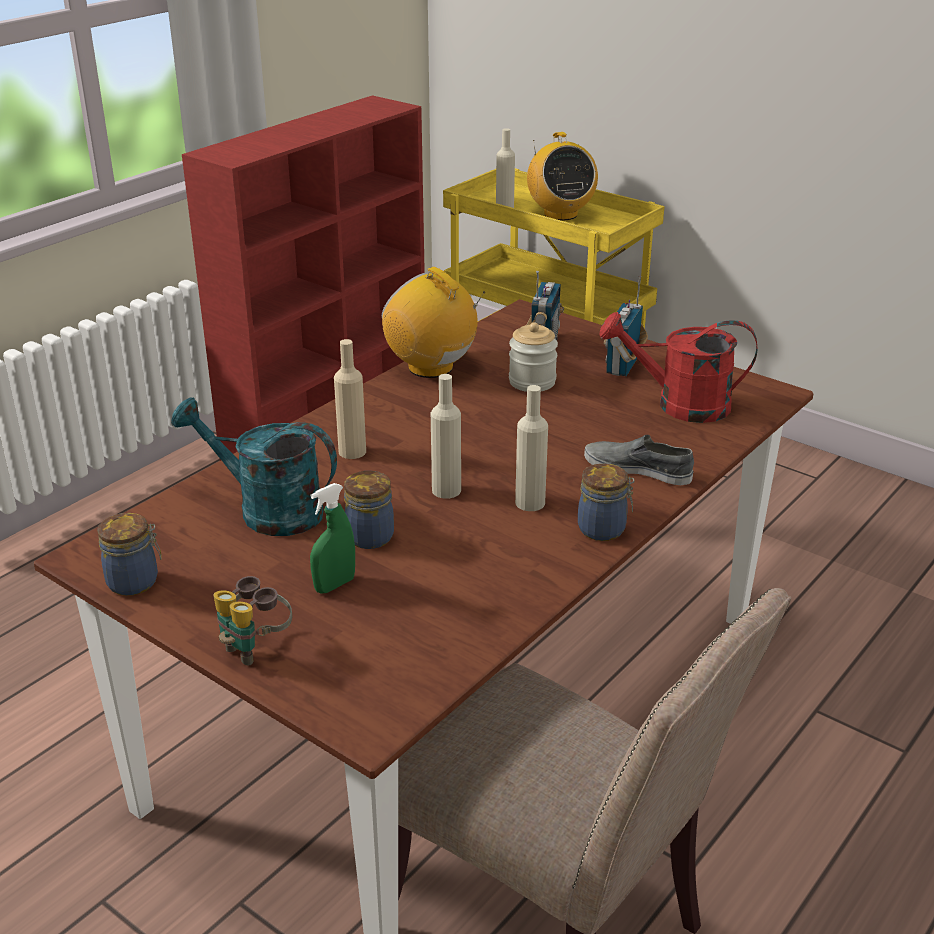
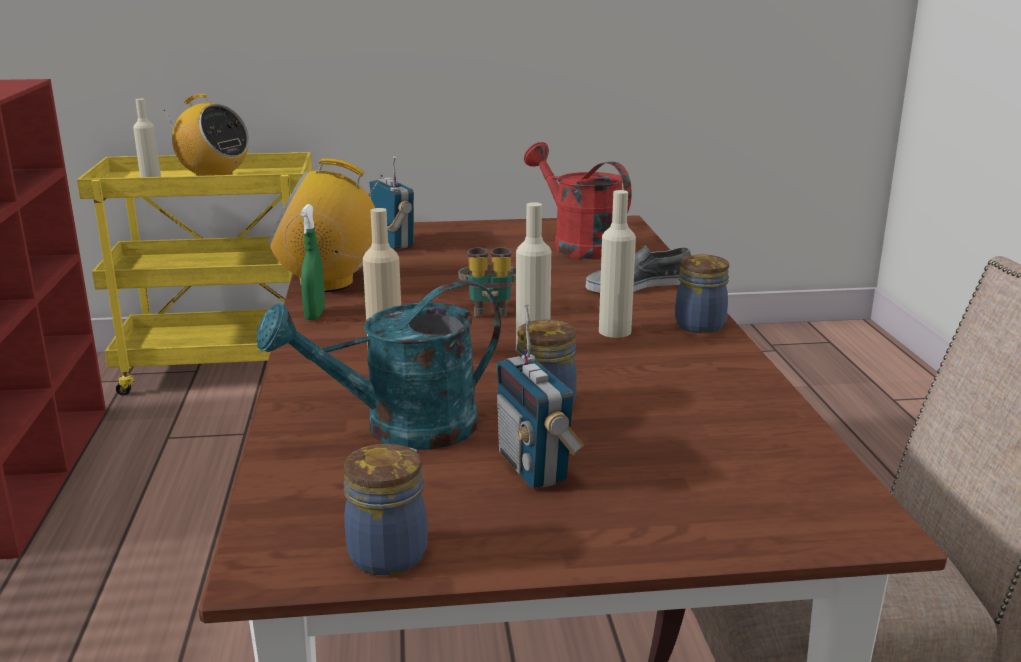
camera: 45 degrees left, 10 degrees down
binoculars [213,576,292,666] -> binoculars moved to [458,247,516,317]
green spray bottle [310,483,355,594] -> green spray bottle moved to [300,204,325,320]
jar [509,323,558,392] -> none
red watering can [600,312,757,423] -> red watering can turned 90 degrees clockwise [524,142,632,260]
radio [603,276,648,376] -> radio moved to [497,305,584,488]

